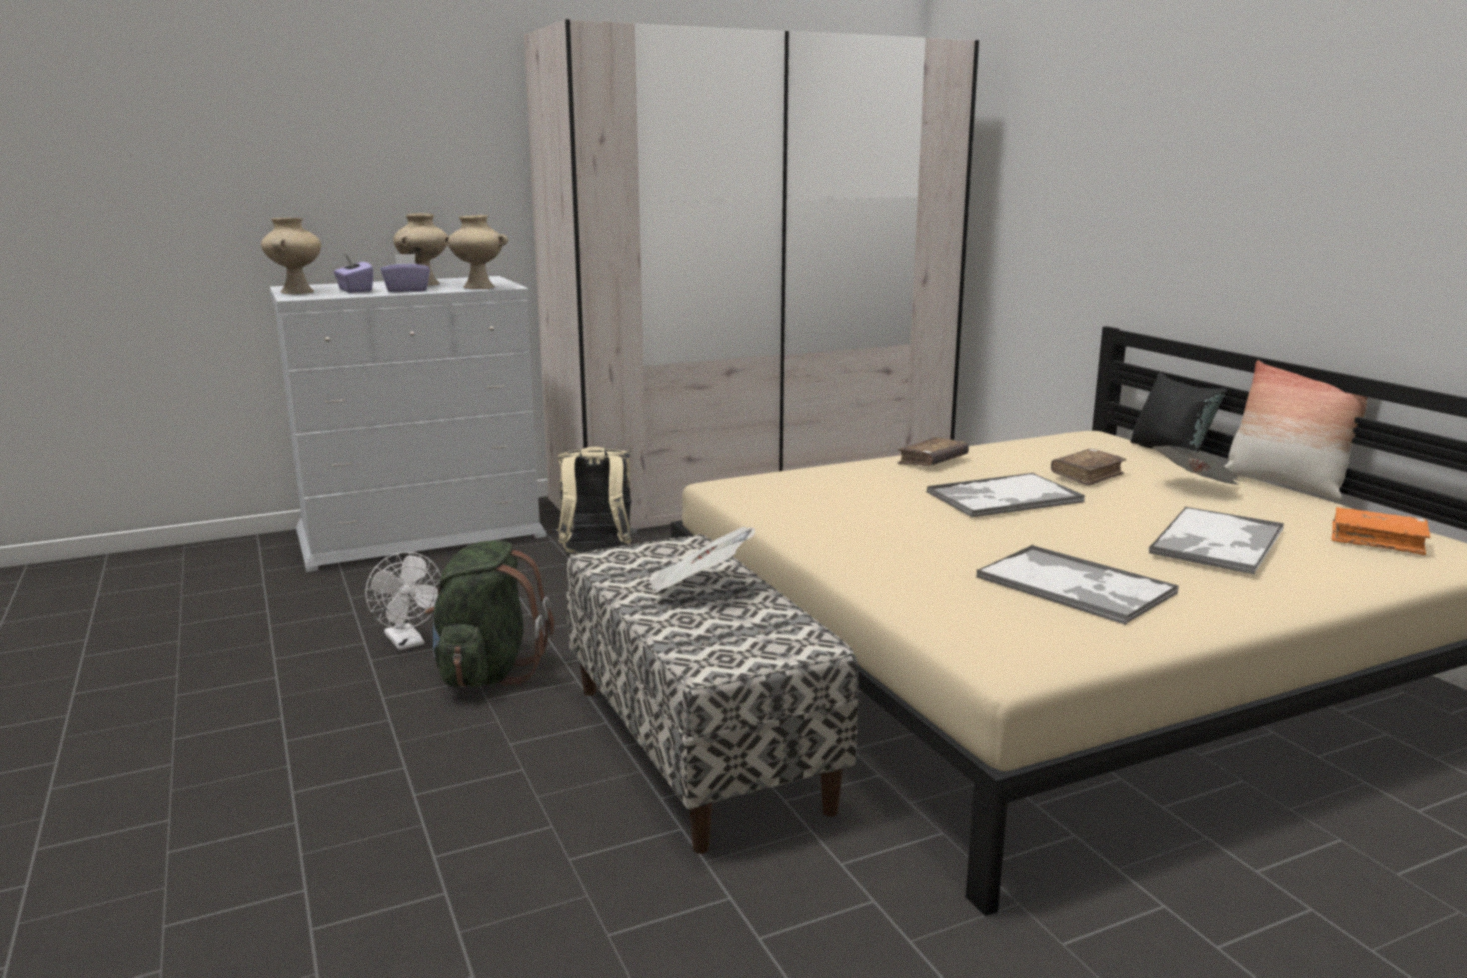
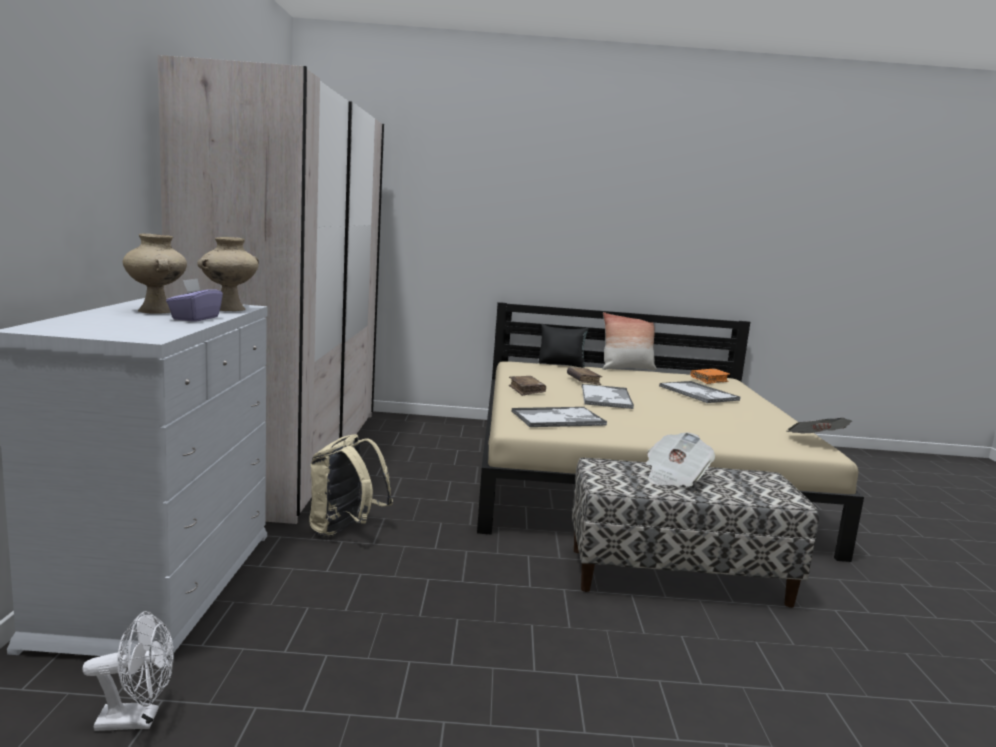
camera: 65 degrees left, 5 degrees down
beige vase [261,218,321,294] -> none
purple tissue box [334,255,373,293] -> none
white fan [365,552,441,650] -> white fan moved to [82,611,174,731]
green backpack [425,540,554,687] -> none
tray [976,545,1179,625] -> tray moved to [511,407,607,427]
newspaper [1152,445,1240,484] -> newspaper moved to [787,418,852,433]

